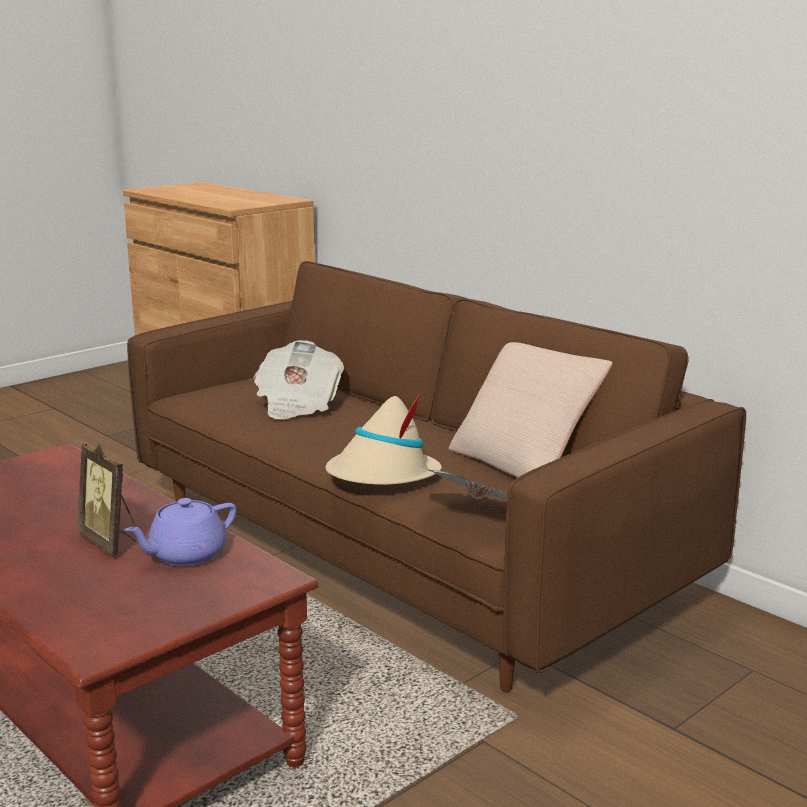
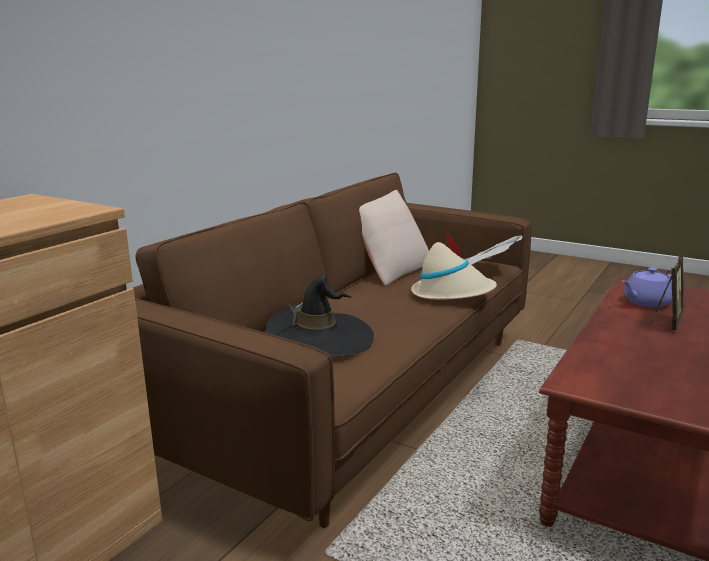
camera: 105 degrees left, 0 degrees up
purple teapot [124,498,236,566] -> purple teapot turned 120 degrees clockwise [622,267,672,308]
newspaper [253,340,344,419] -> black hat [266,274,374,357]

